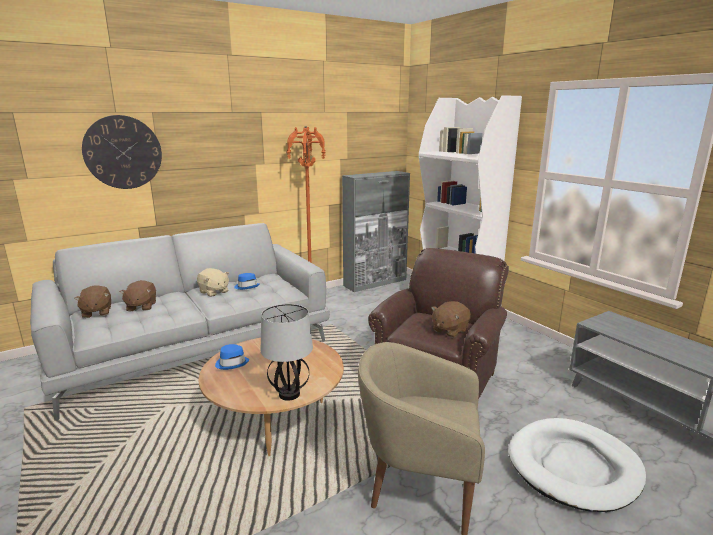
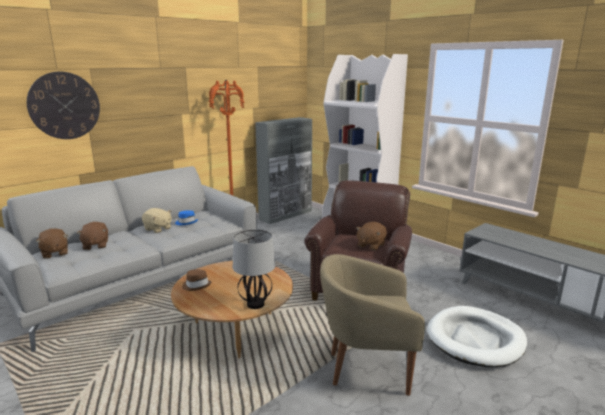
camera: 10 degrees left, 0 degrees up
blue hat [215,344,249,370] -> brown hat [182,269,212,291]

